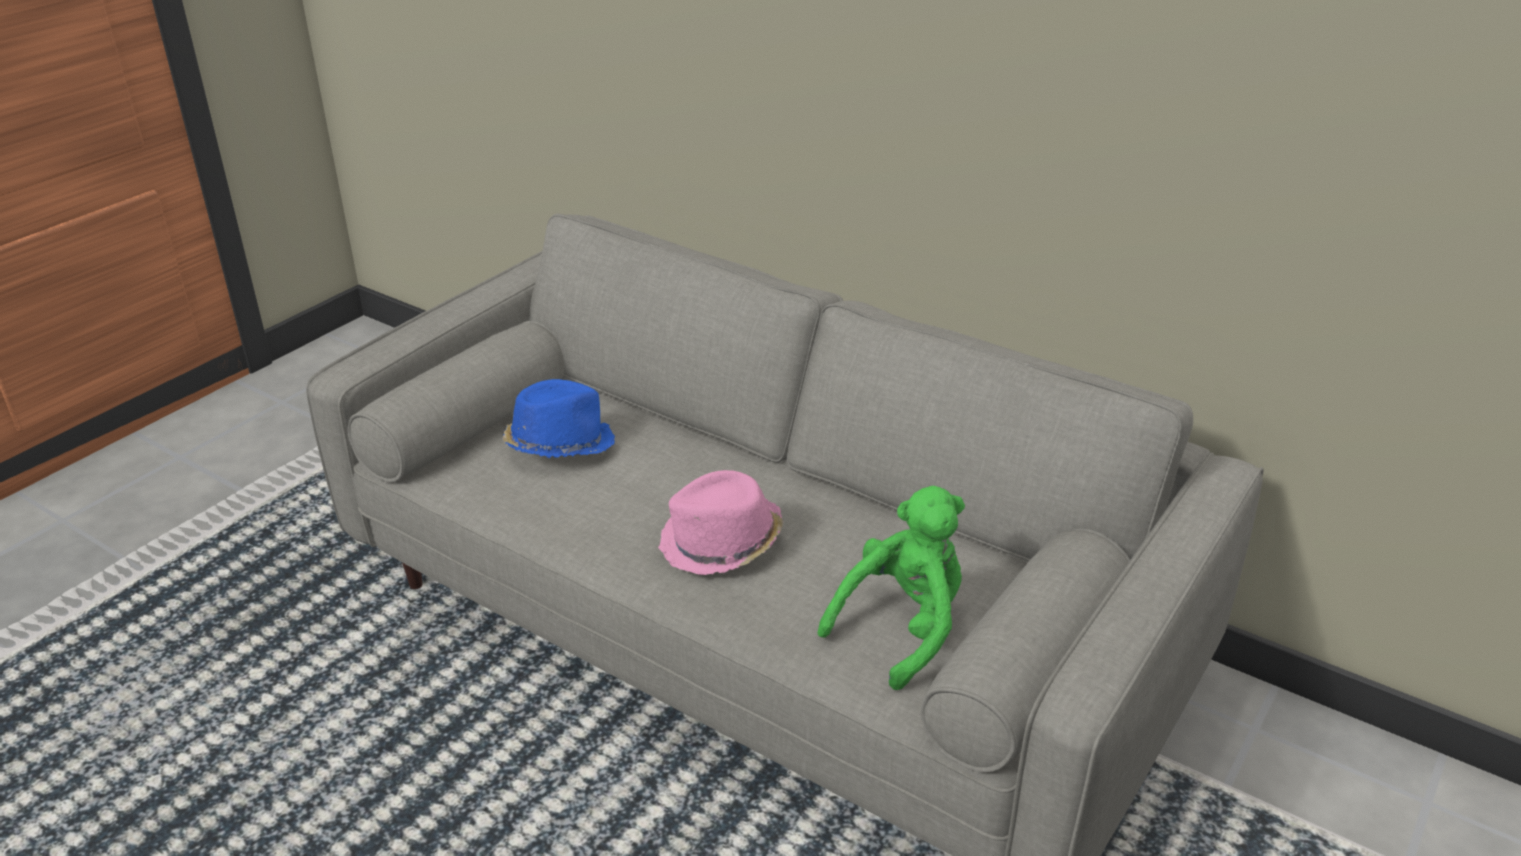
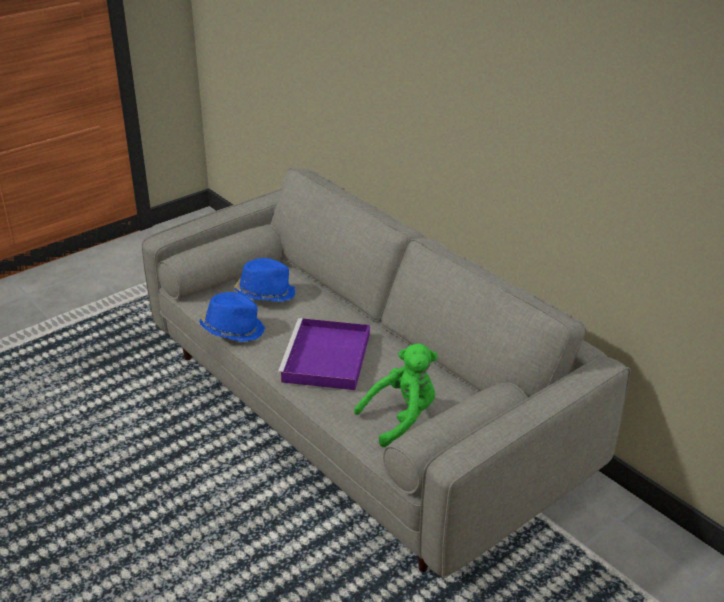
camera: 15 degrees right, 0 degrees up
pink hat [658,470,783,575] -> purple tray [277,318,370,390]
none -> blue hat [199,292,266,342]

